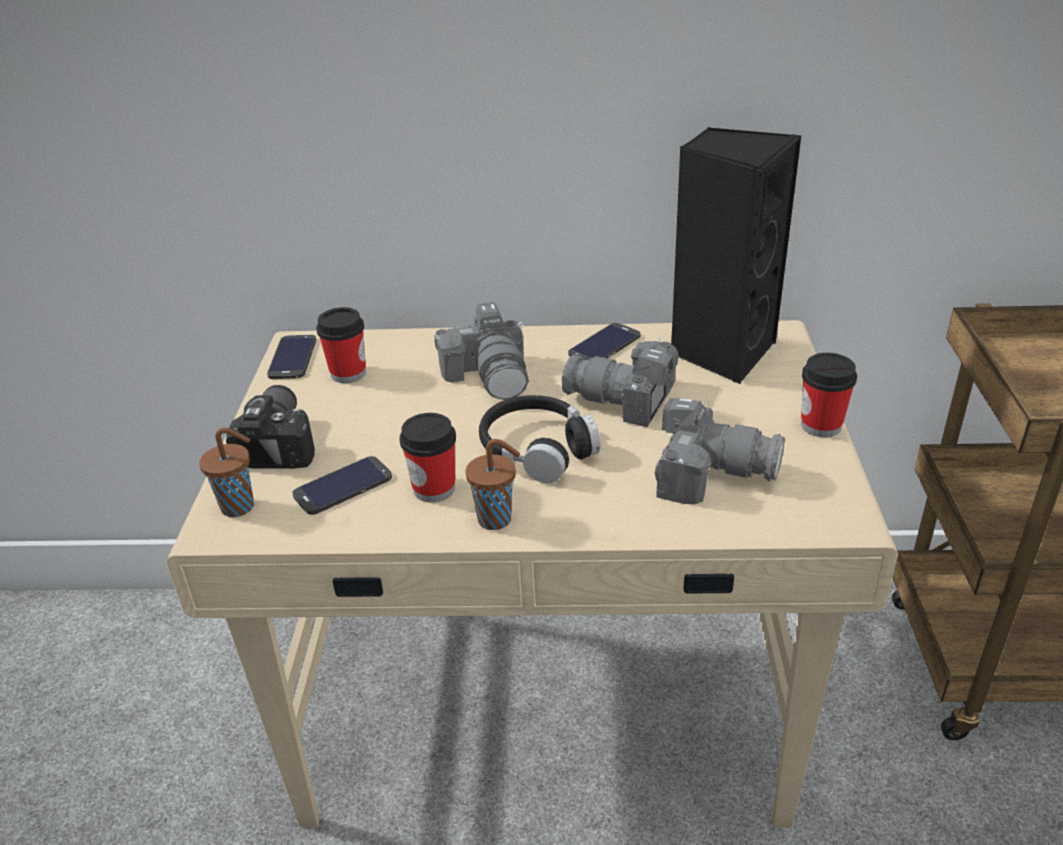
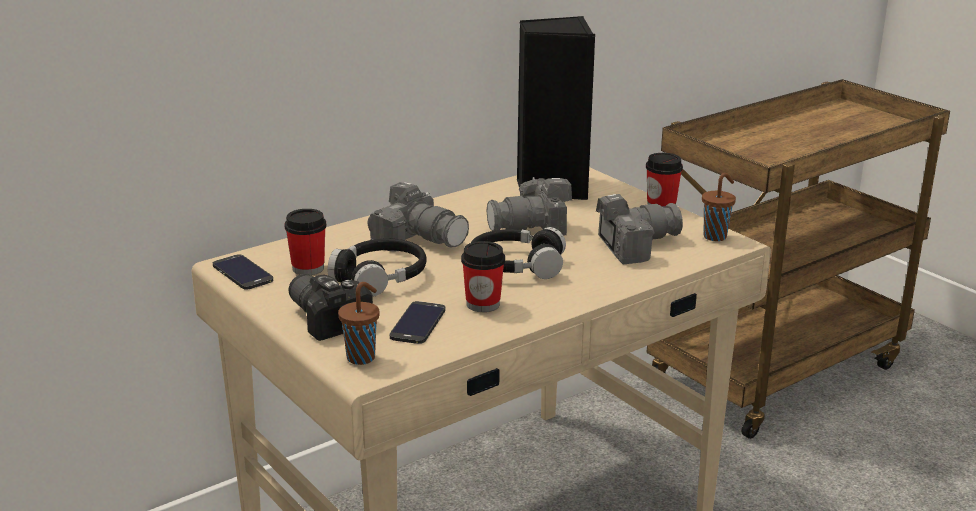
camera: 40 degrees left, 10 degrees down
brown cup [466,439,520,530] -> brown cup moved to [702,173,736,241]
phone [568,323,641,360] -> none
none -> black headphones [328,239,426,297]

